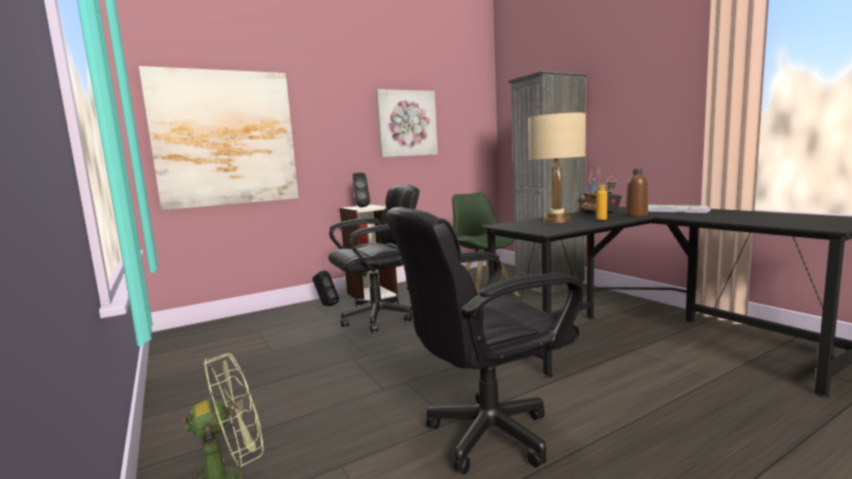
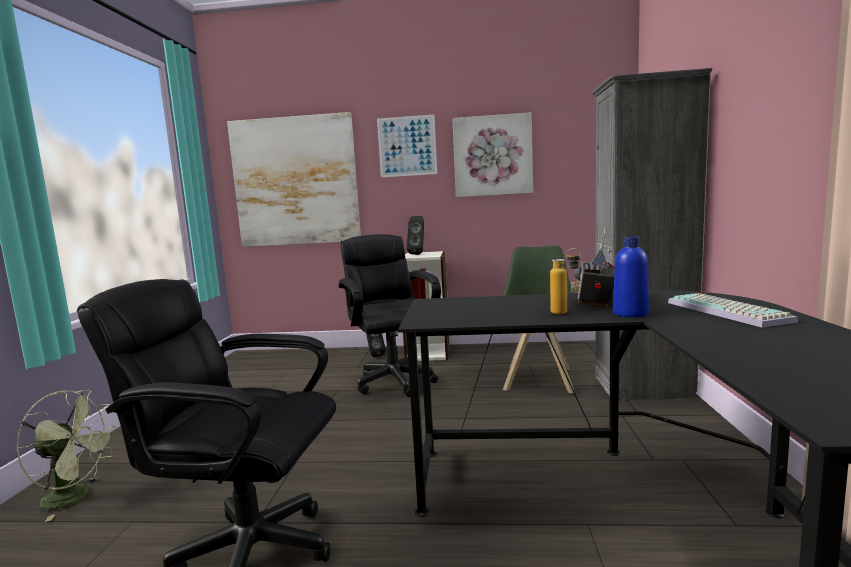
camera: 35 degrees right, 0 degrees up
black office chair [328,185,420,332] -> black office chair turned 120 degrees counterclockwise [338,234,441,397]
beige table lamp [528,113,586,223] -> none
brown bottle [626,169,648,217] -> blue bottle [613,236,649,318]
none -> picture [377,114,437,177]

